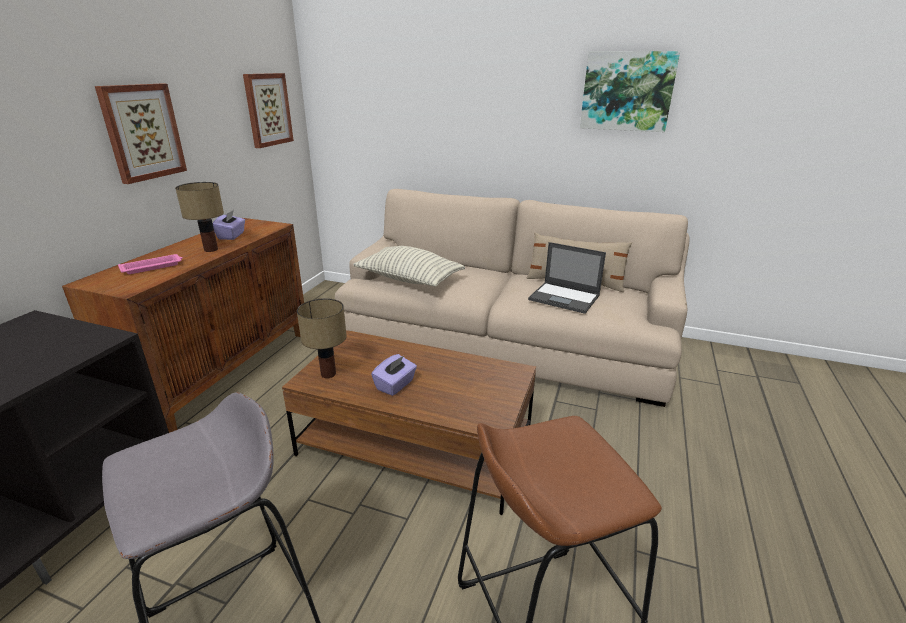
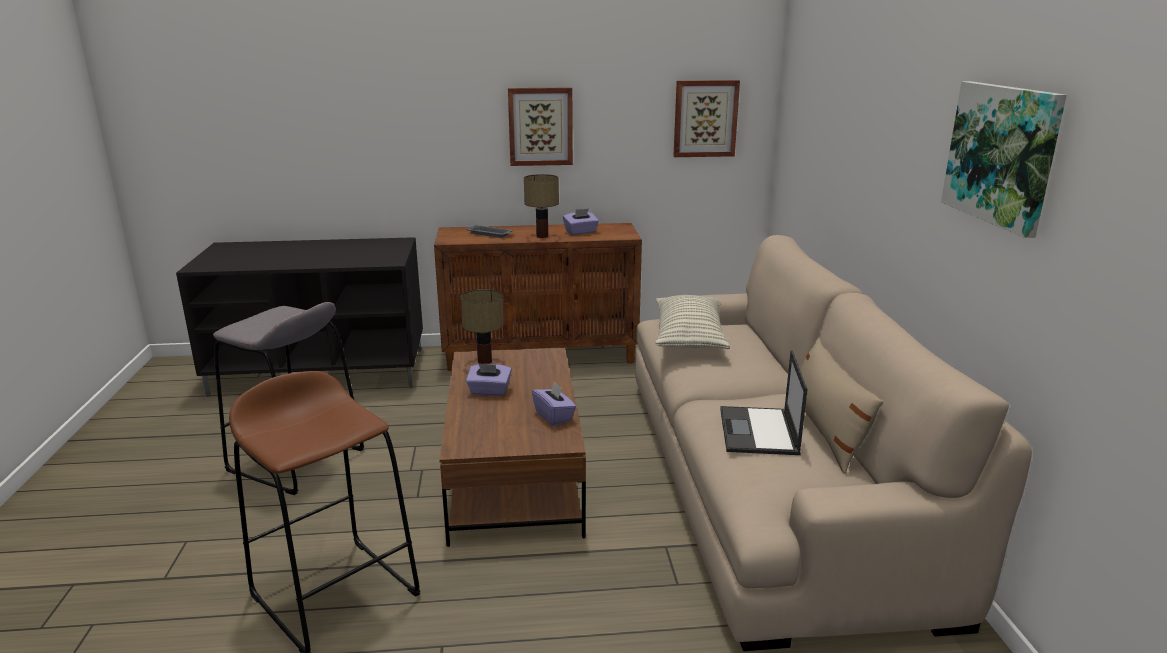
camera: 65 degrees right, 5 degrees down
pink tray [118,254,183,274] -> grey tray [466,225,513,238]
none -> purple tissue box [532,381,576,426]

